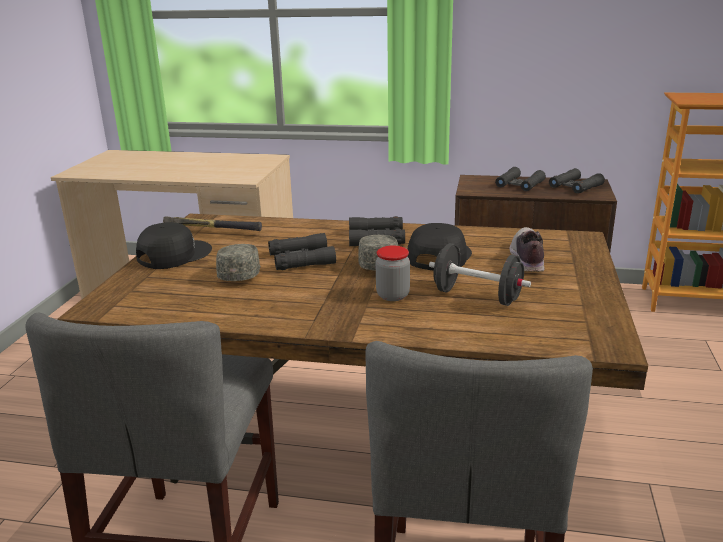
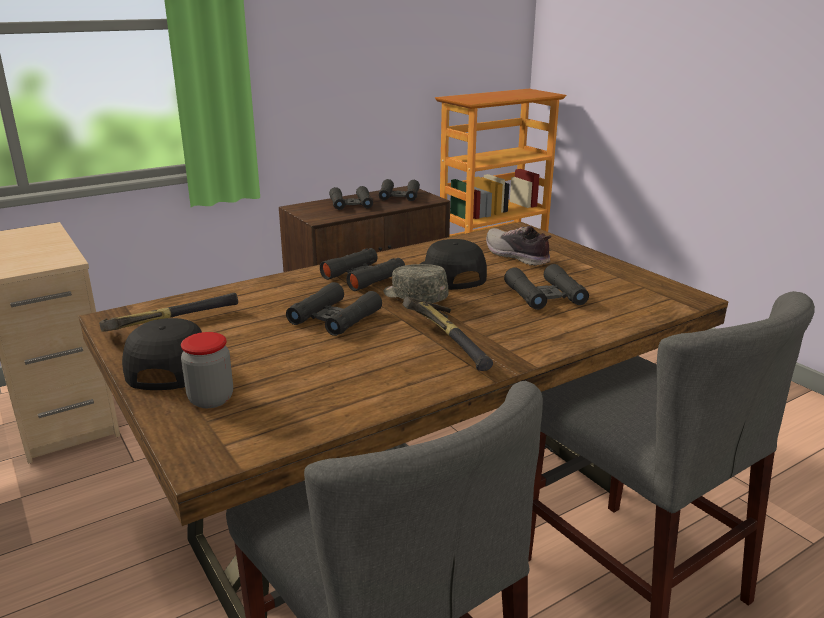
camera: 45 degrees left, 0 degrees up
grey cap [216,244,261,281] -> none
jar [376,246,410,301] -> jar moved to [181,332,233,408]
black dumbbell [429,243,531,306] -> black binoculars [504,264,589,310]
none -> hammer [403,297,493,371]

